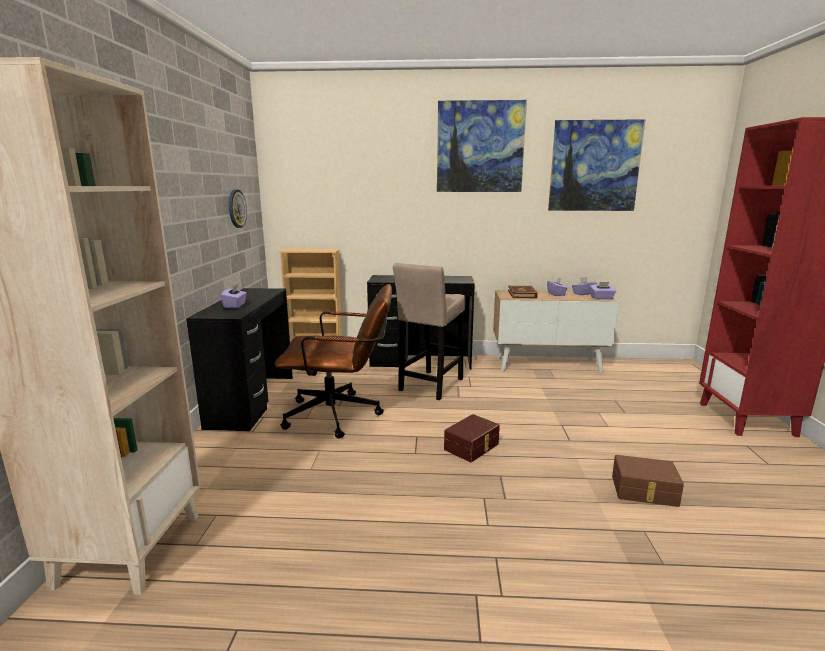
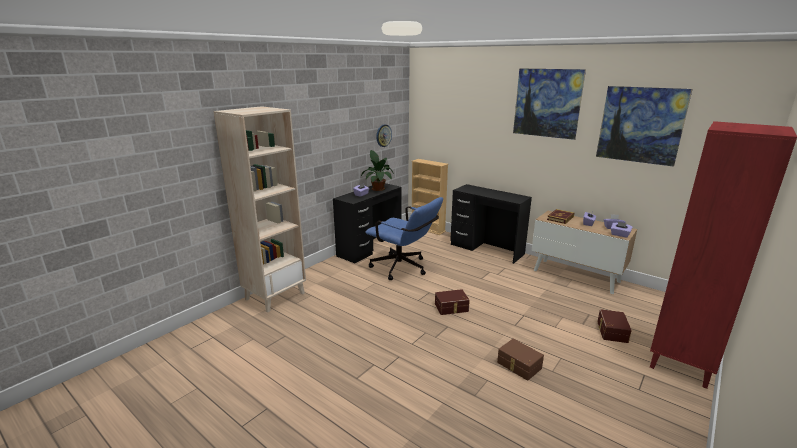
camera: 35 degrees right, 5 degrees up
brown office chair [275,284,392,438] -> blue office chair [366,197,443,280]
beige stool [393,263,465,400] -> none
none -> potted plant [361,150,394,191]
none -> brown storage box [597,309,632,343]

